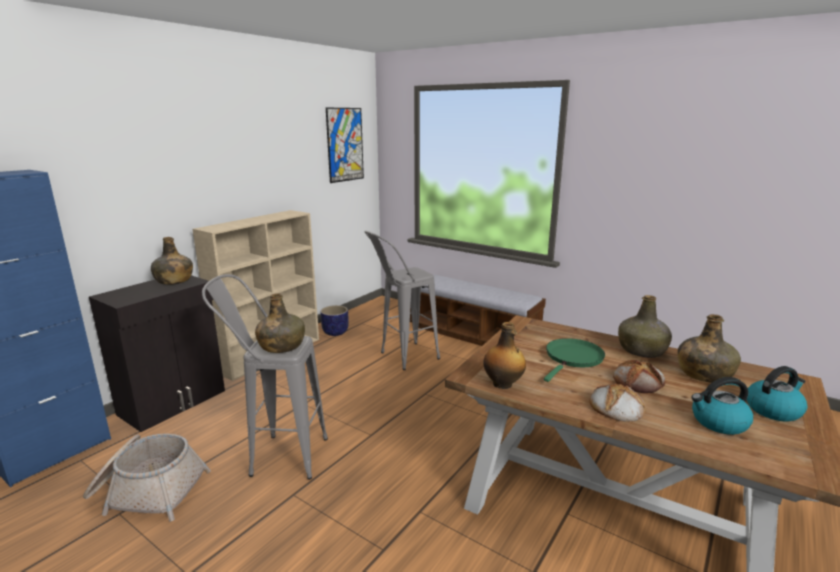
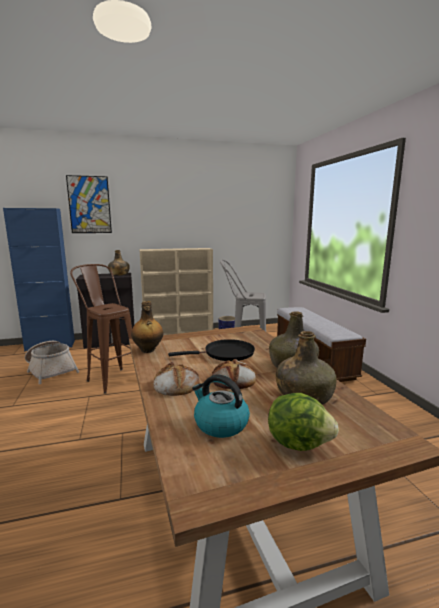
camera: 40 degrees right, 5 degrees down
grey stool [202,274,328,480] -> brown stool [70,264,132,394]
green bottle [255,293,305,353] -> none
picture [326,108,364,183] -> picture moved to [66,175,112,233]
green frying pan [544,338,605,382] -> black frying pan [168,339,255,361]
kettle [746,366,807,421] -> lettuce [268,393,339,451]

